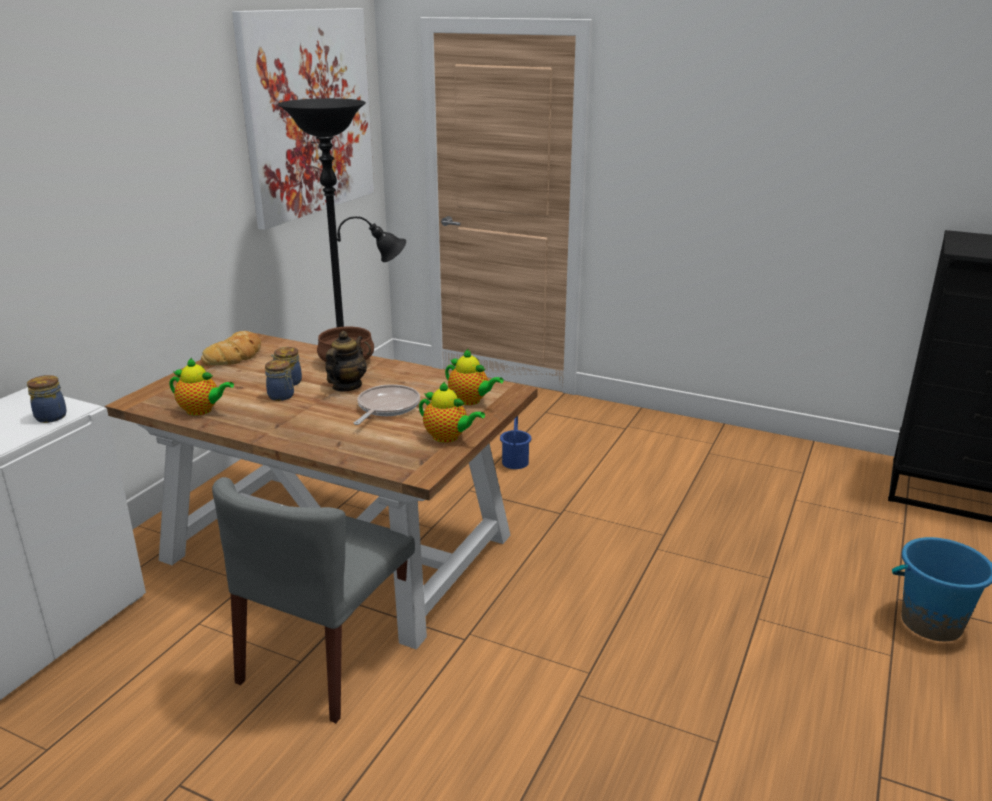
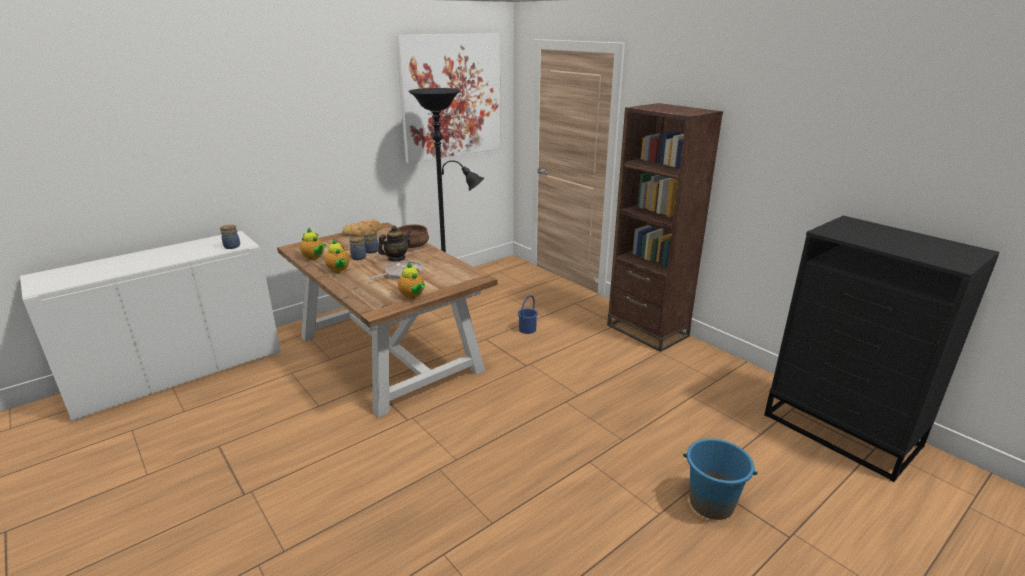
camera: 25 degrees right, 0 degrees up
grey chair [212,477,415,723] -> none
teapot [445,349,504,405] -> teapot moved to [325,239,349,273]
none -> brown bookcase [607,103,723,352]

